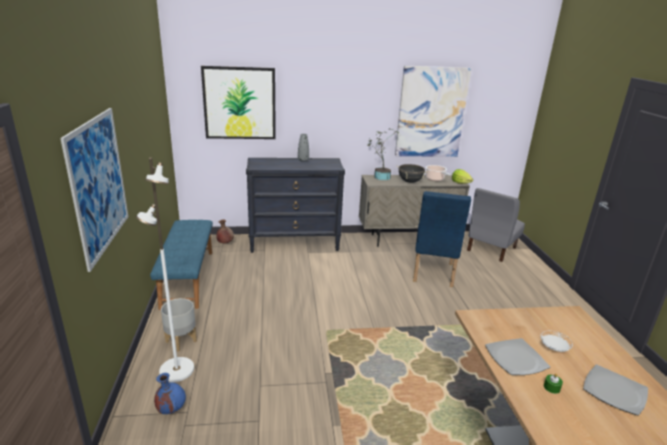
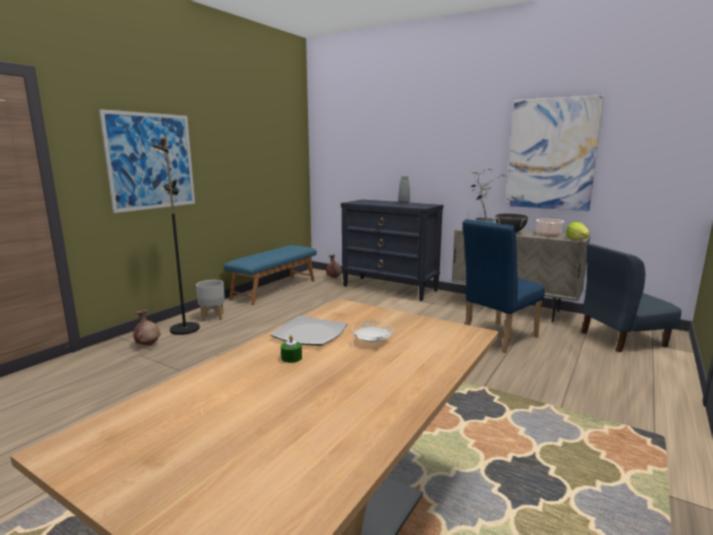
camera: 40 degrees right, 10 degrees down
white floor lamp [136,158,194,382] -> black floor lamp [151,136,200,335]
blue vase [154,373,186,414] -> brown vase [133,310,161,346]
picture [201,66,276,139] -> none
grey chair [467,188,525,262] -> blue chair [581,244,681,352]
plate [583,365,648,415] -> none

